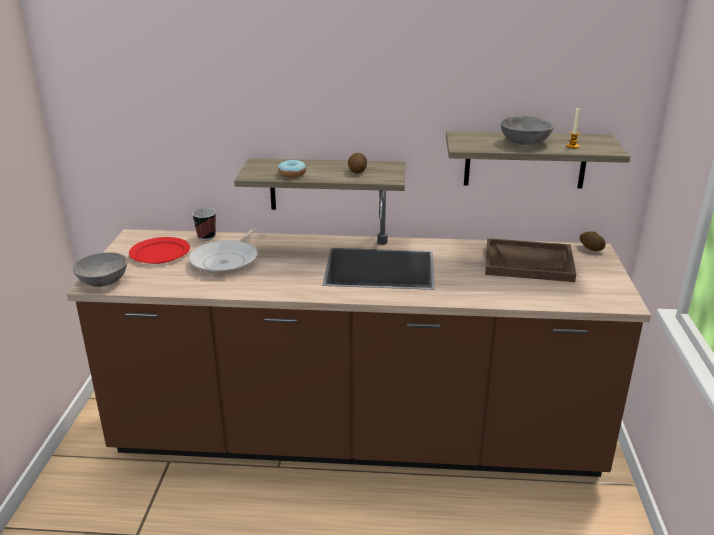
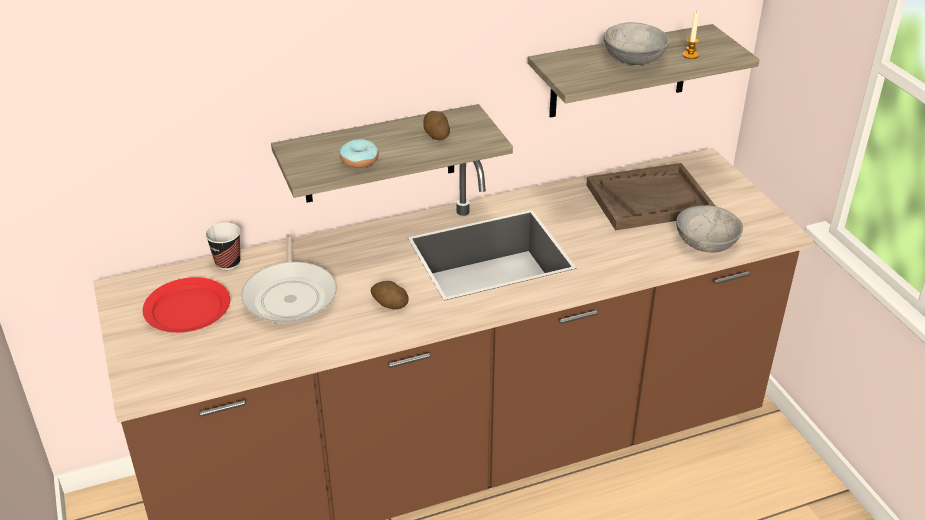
camera: 25 degrees left, 10 degrees up
grey bowl [73,252,127,287] -> grey bowl moved to [676,205,743,252]
potato [580,231,606,251] -> potato moved to [371,281,409,309]

